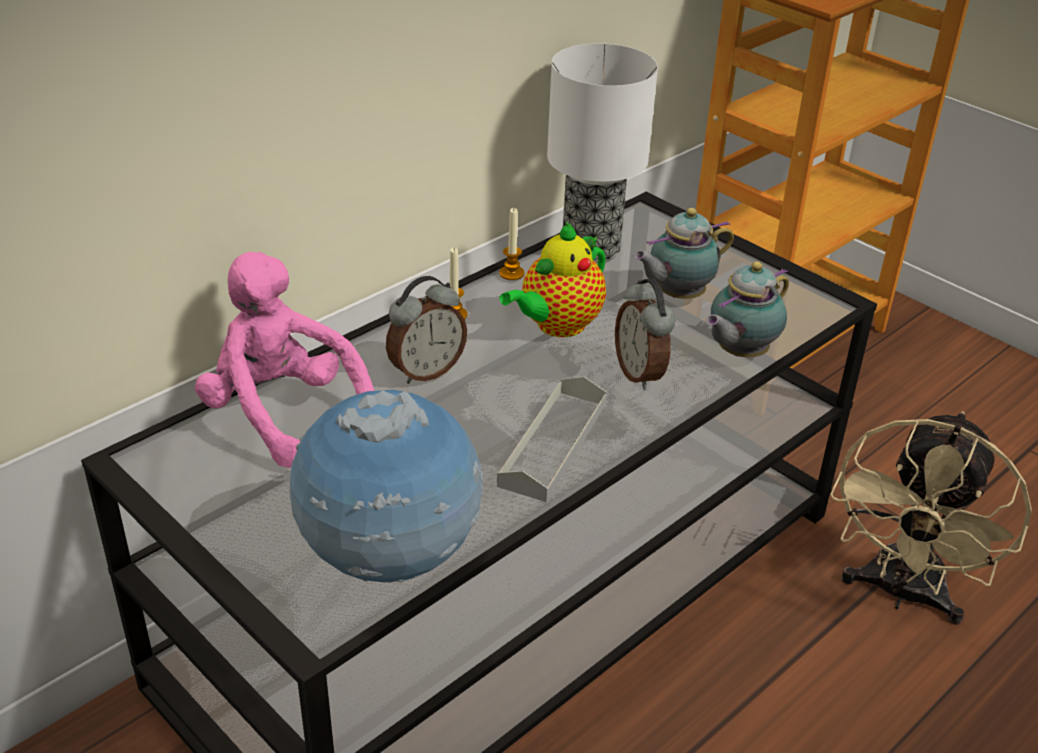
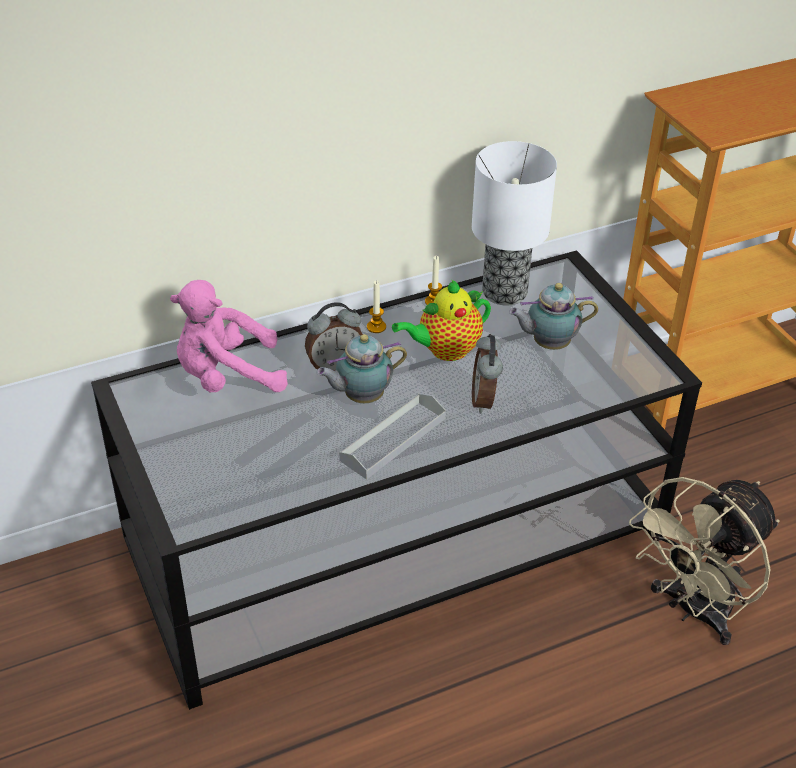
camera: 20 degrees right, 5 degrees up
pink plush toy [195,252,374,468] -> pink plush toy turned 75 degrees counterclockwise [170,280,288,392]
globe [290,390,483,583] -> none
teapot [706,261,789,357] -> teapot moved to [317,334,407,403]

